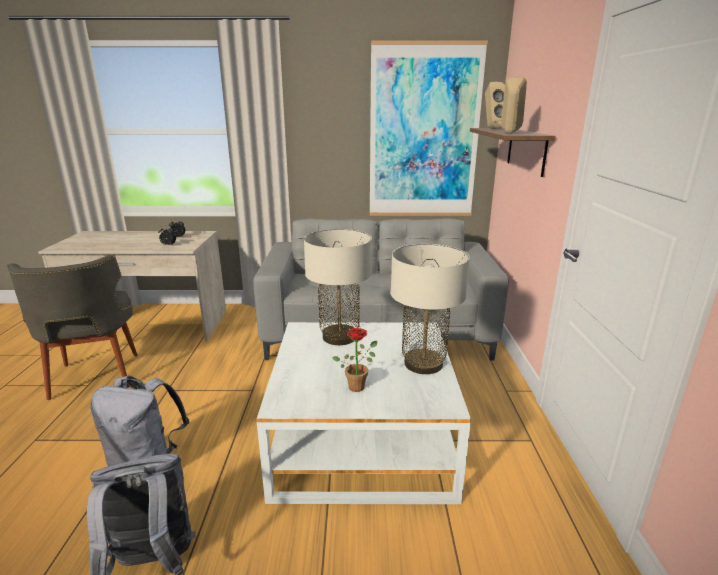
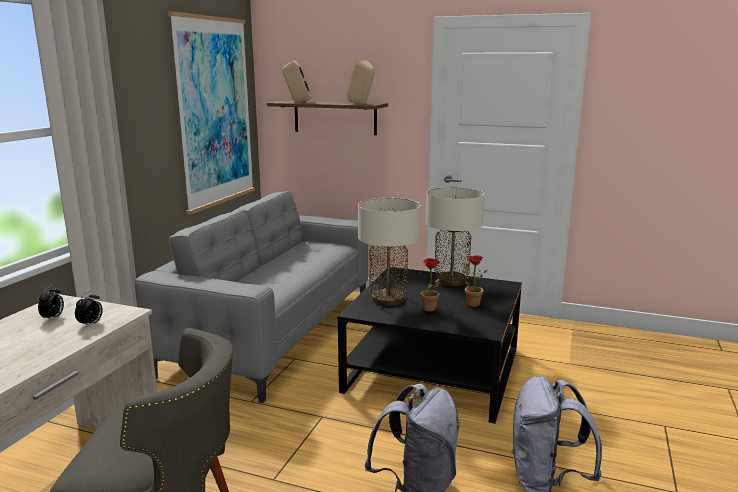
camera: 70 degrees left, 5 degrees down
white coffee table [257,322,471,504] -> black coffee table [337,267,522,424]
none -> potted plant [418,258,440,312]

